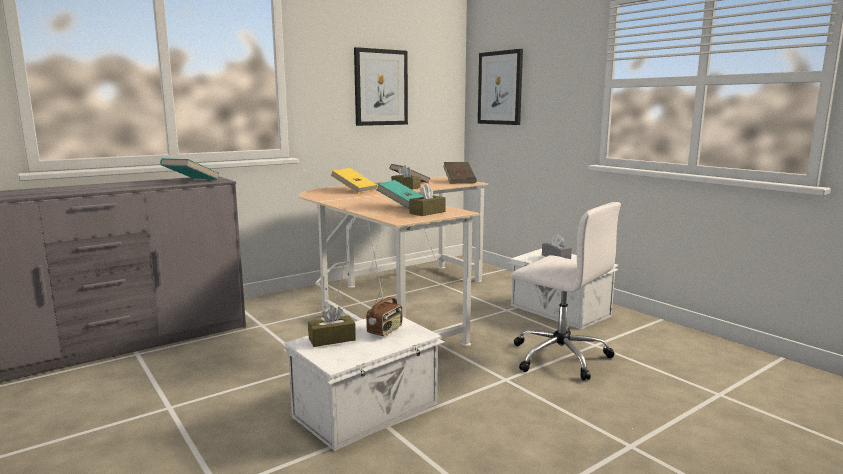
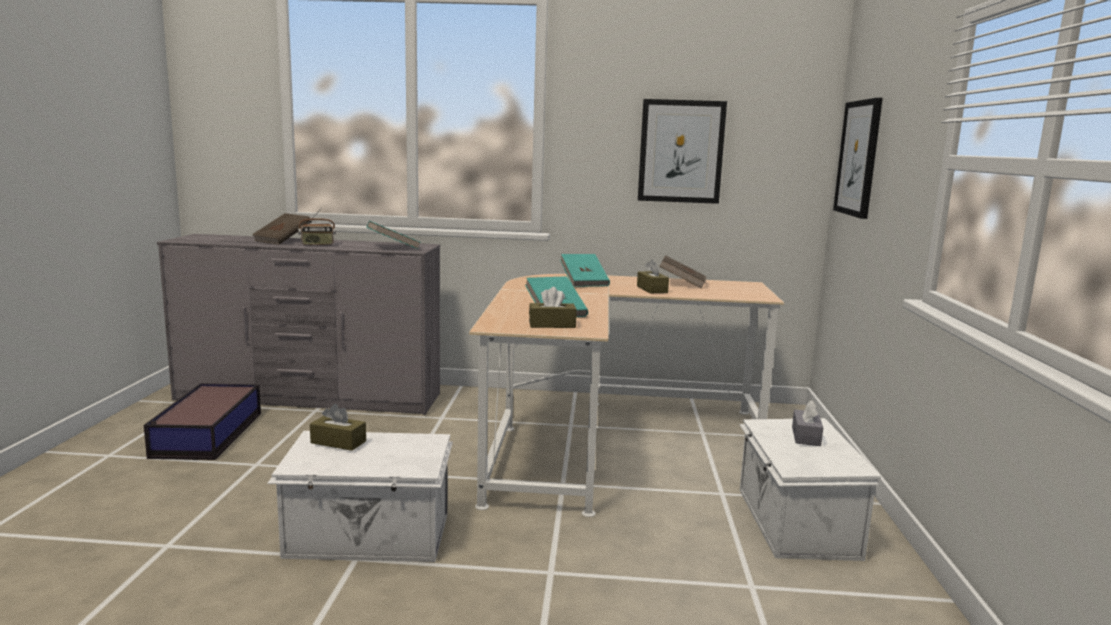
camera: 40 degrees right, 0 degrees up
yellow book [330,168,377,193] -> turquoise book [560,254,610,287]
radio [366,286,402,336] -> radio moved to [298,208,336,246]
brown book [443,162,477,183] -> brown book moved to [252,213,311,245]
white office chair [511,202,621,380] -> none
none -> storage box [144,383,261,460]

